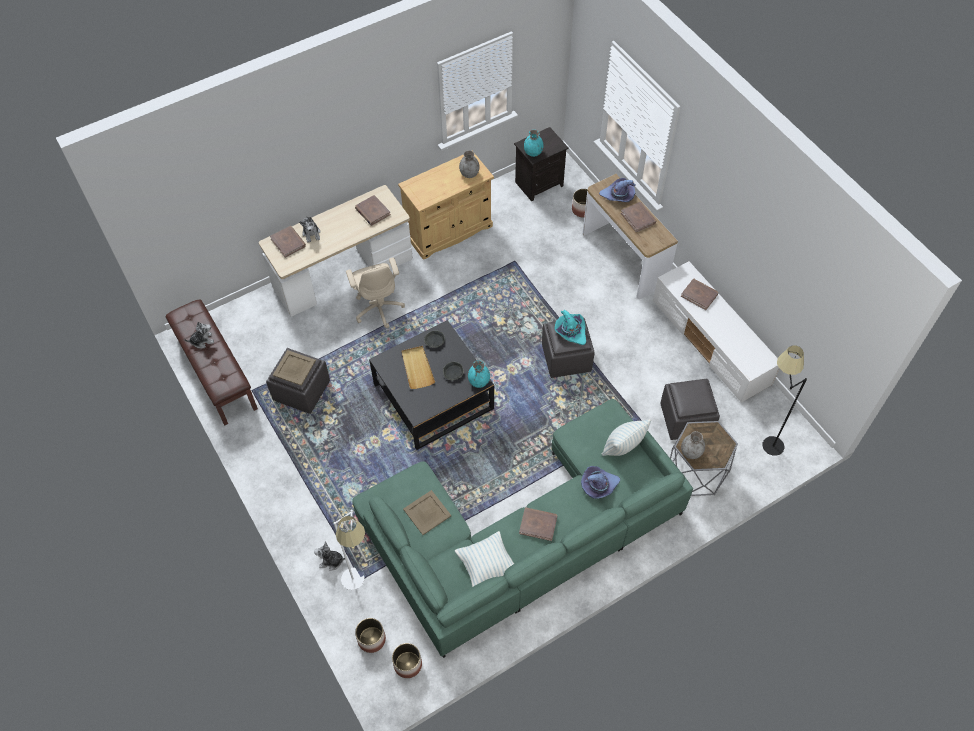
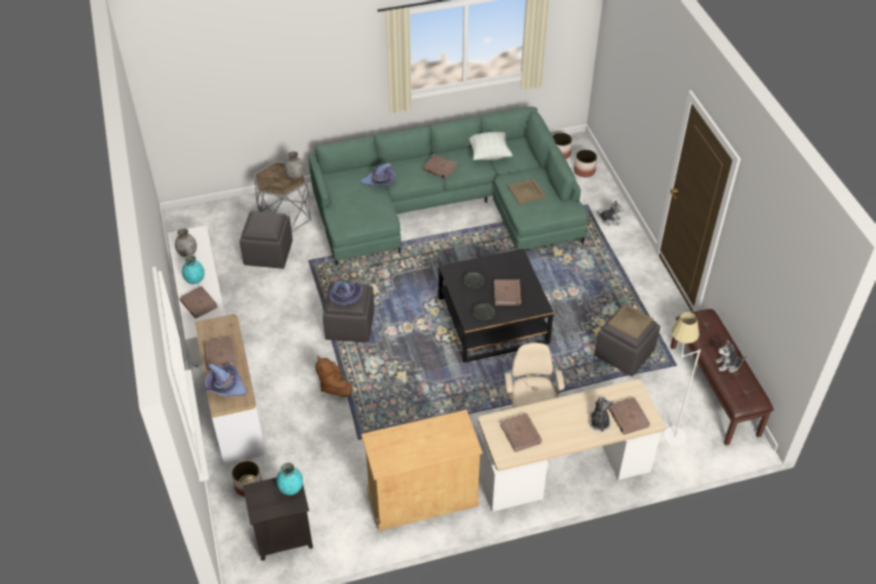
camera: 165 degrees left, 10 degrees down
white floor lamp [334,509,365,590] -> white floor lamp moved to [663,312,701,446]
beige tray [401,346,435,389] -> brown book [494,279,521,305]
grey vase [459,150,480,178] -> grey vase moved to [175,228,197,257]
turquoise vase [468,360,490,388] -> turquoise vase moved to [182,255,205,284]
turquoise hat [554,310,586,345] -> purple hat [329,281,362,305]
pillow [602,419,651,456] -> none
black floor lamp [763,345,807,456] -> none
none -> brown plush toy [315,356,352,397]

